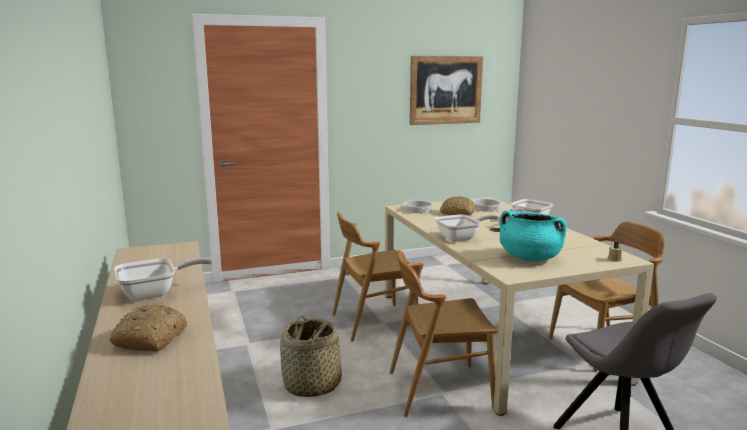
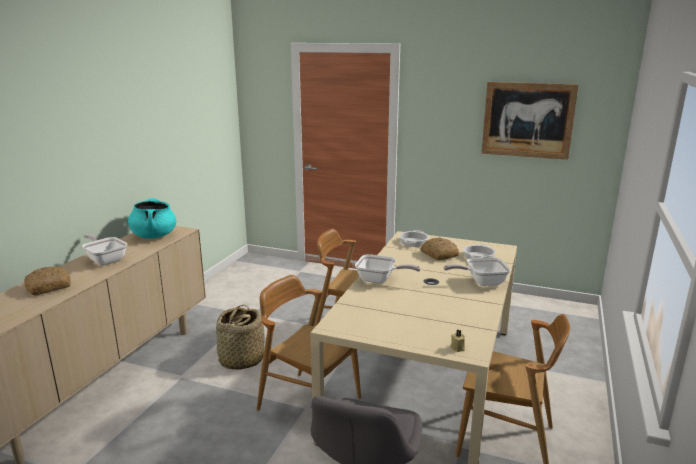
camera: 40 degrees right, 5 degrees up
frying pan [114,257,213,301] -> frying pan turned 150 degrees counterclockwise [82,234,128,266]
turquoise cooking pot [500,211,567,261] -> turquoise cooking pot moved to [128,198,176,239]

